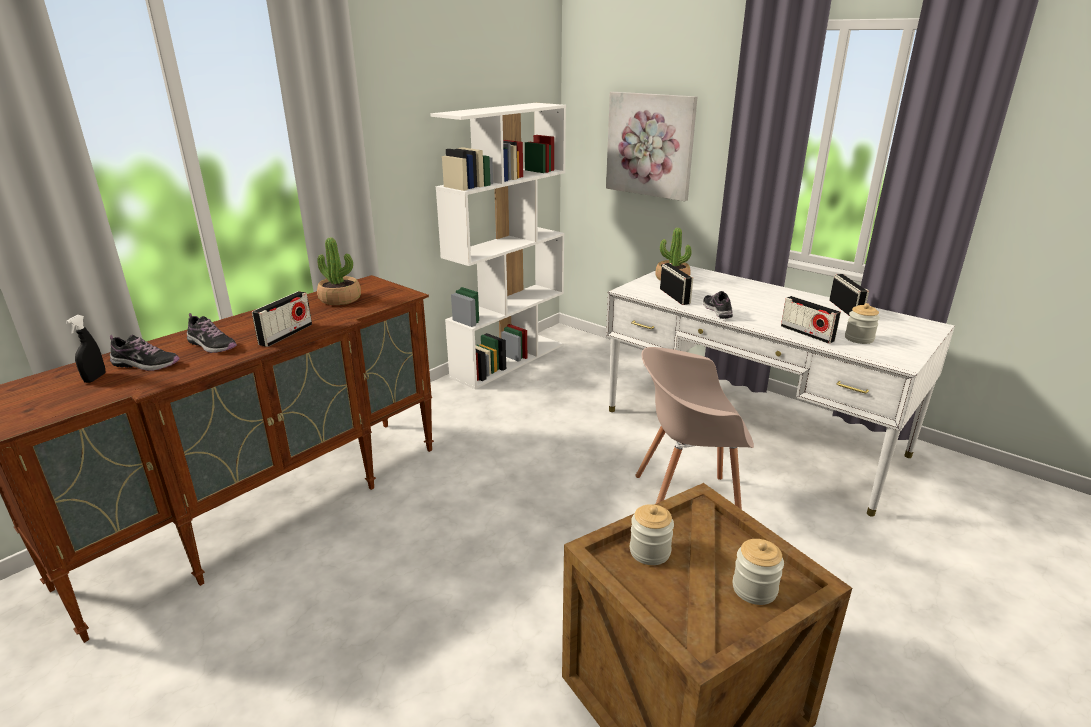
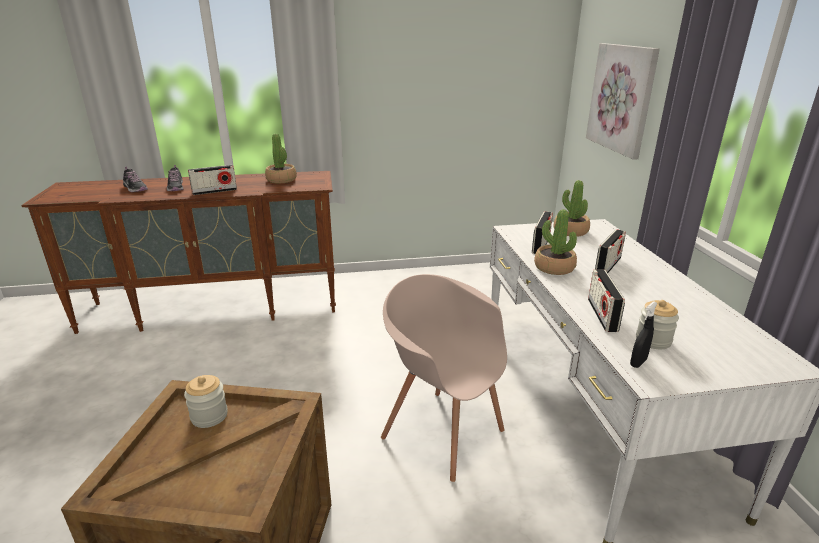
camera: 40 degrees right, 0 degrees up
black spray bottle [66,315,106,383] -> black spray bottle moved to [630,301,657,368]
white bookcase [430,103,566,389] -> none
shoe [703,291,733,319] -> potted plant [534,209,577,275]
jar [733,539,784,605] -> none
radio [829,274,869,316] -> radio moved to [595,229,626,273]

